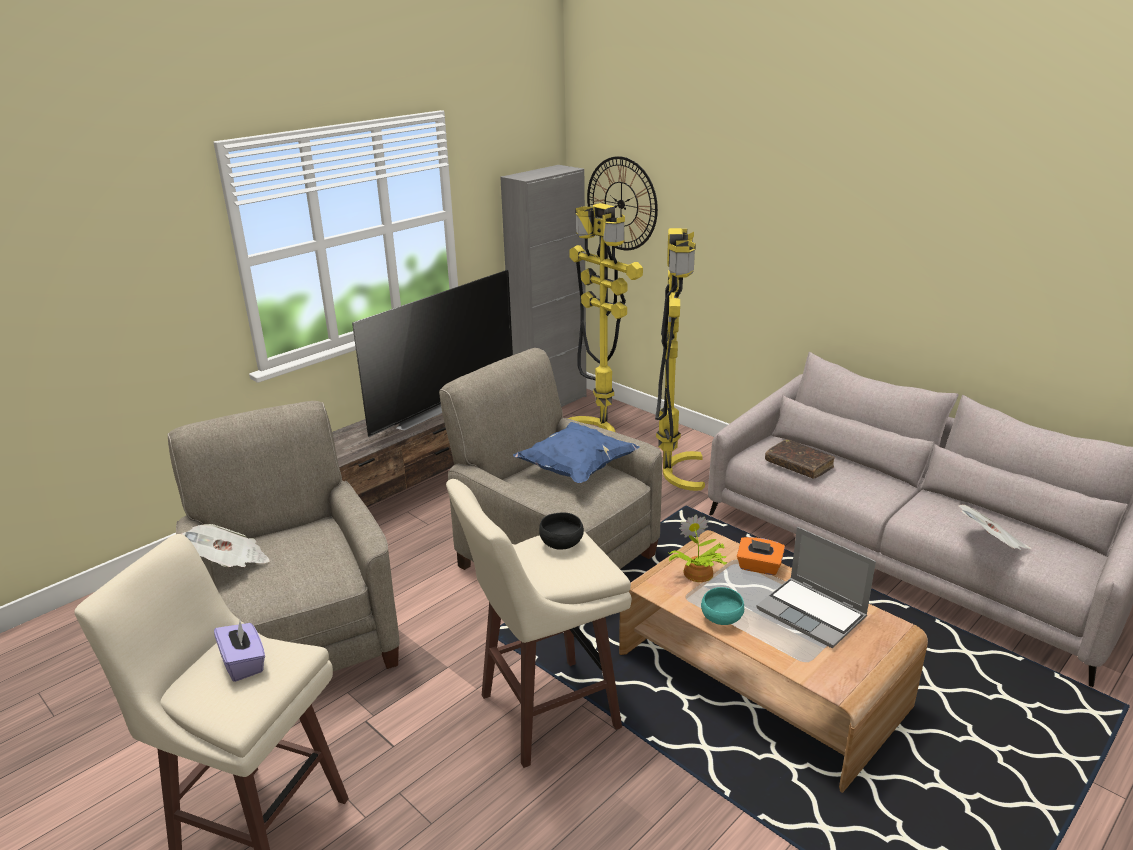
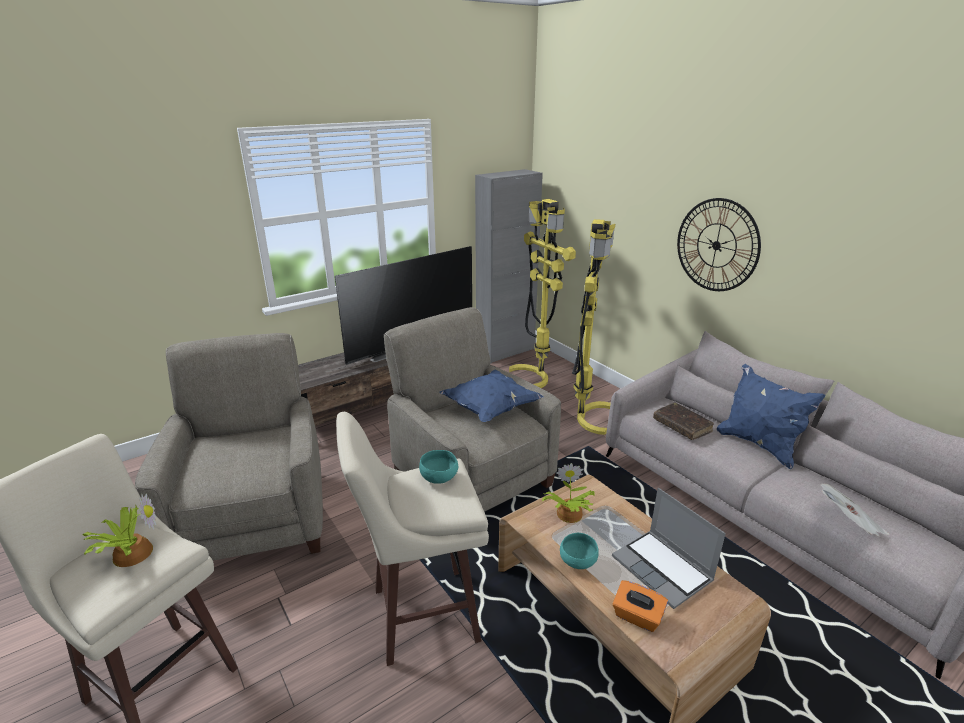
camera: 10 degrees right, 0 degrees up
newspaper [181,524,270,567] -> none
purple tissue box [214,621,265,682] -> potted plant [83,493,156,567]
black bowl [539,512,584,550] -> turquoise bowl [419,450,458,484]
wall clock [587,156,658,251] -> wall clock moved to [677,198,761,291]
orange tissue box [737,537,785,575] -> orange tissue box moved to [612,580,668,632]
none -> blue pillow [717,364,825,470]

